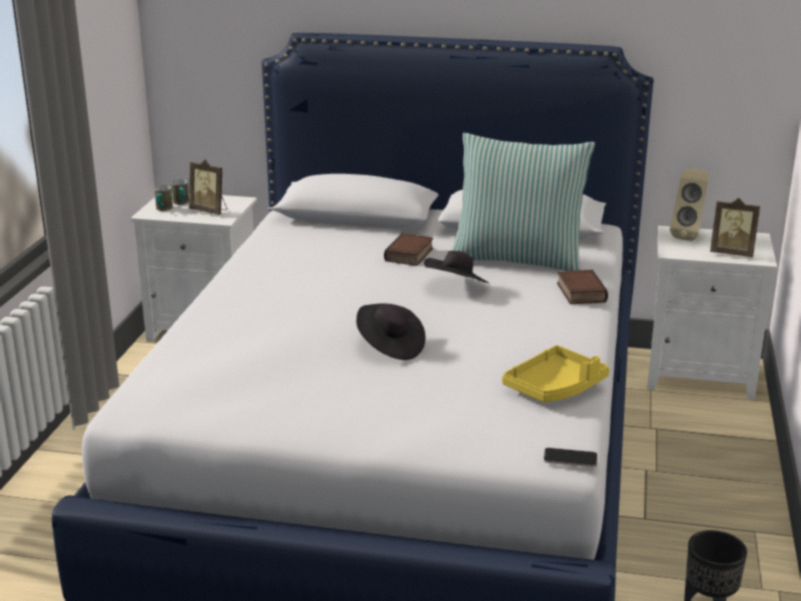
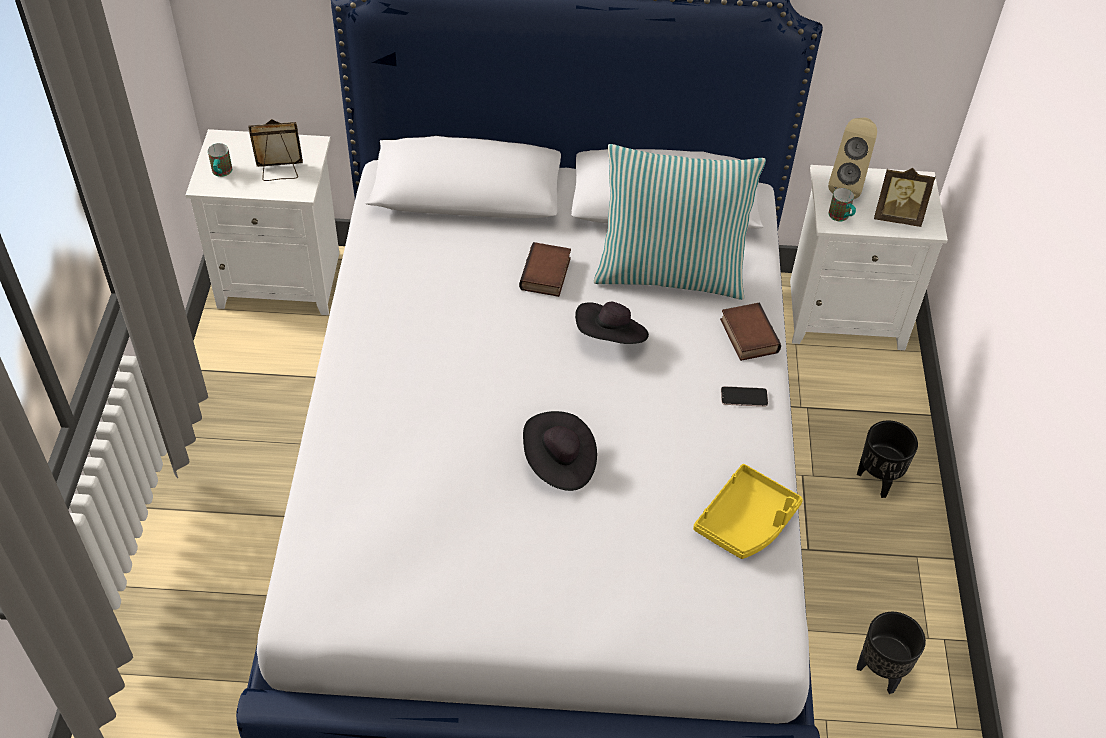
camera: 10 degrees left, 25 degrees up
mug [171,180,189,205] -> mug moved to [828,188,856,221]
picture frame [189,160,227,215] -> picture frame turned 150 degrees clockwise [248,119,303,181]
phone [543,448,598,467] -> phone moved to [721,386,768,407]
none -> black planter [857,420,918,498]

